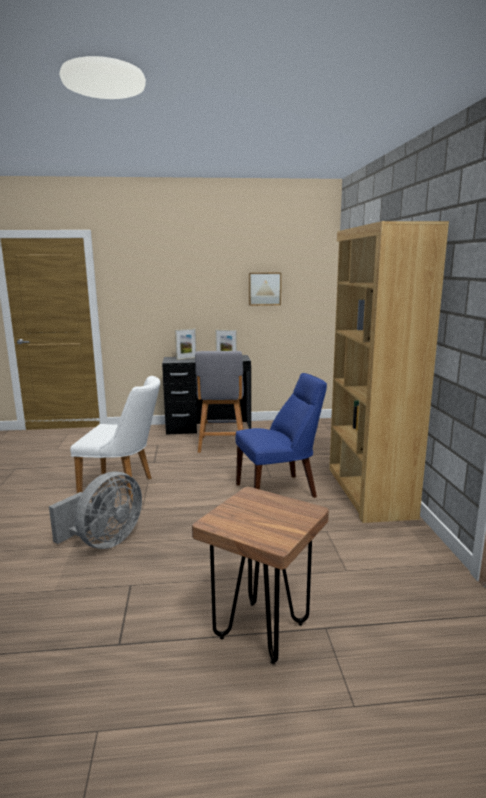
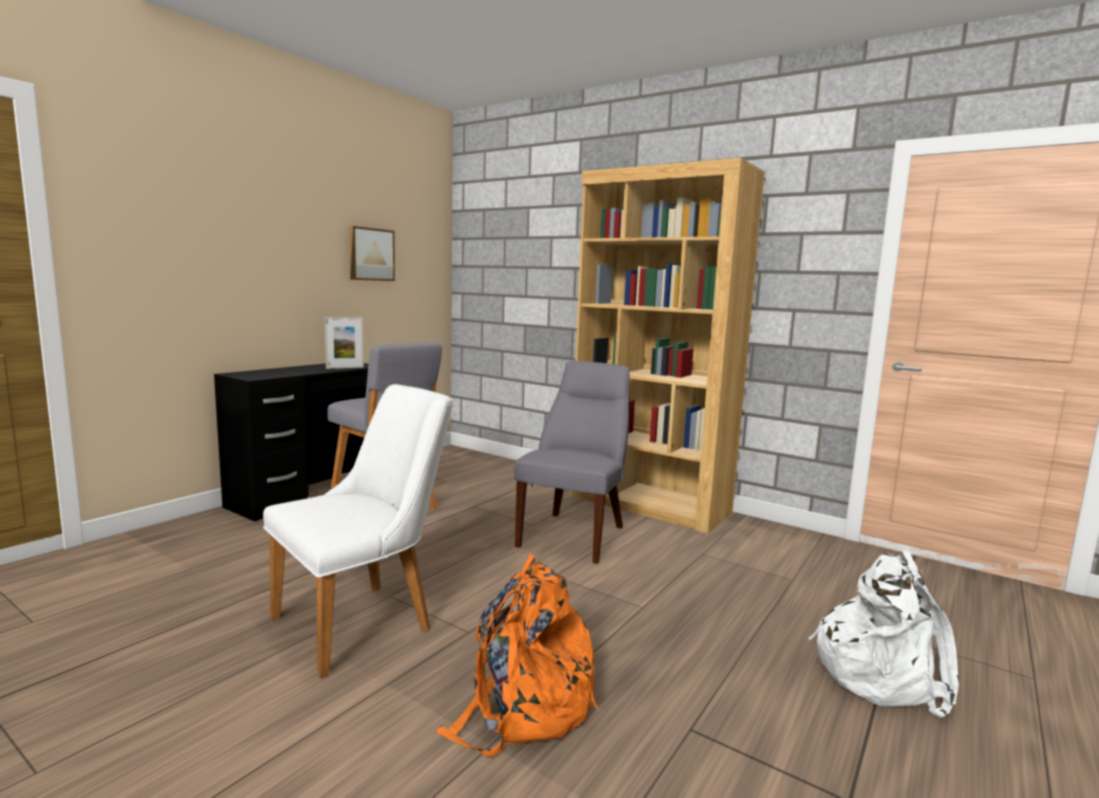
camera: 50 degrees left, 5 degrees down
grey fan [49,471,142,549] -> orange backpack [436,553,598,757]
picture frame [175,328,196,360] -> none
brown stool [192,487,329,664] -> white backpack [808,551,959,717]
blue chair [235,373,327,498] -> grey chair [514,361,630,564]

